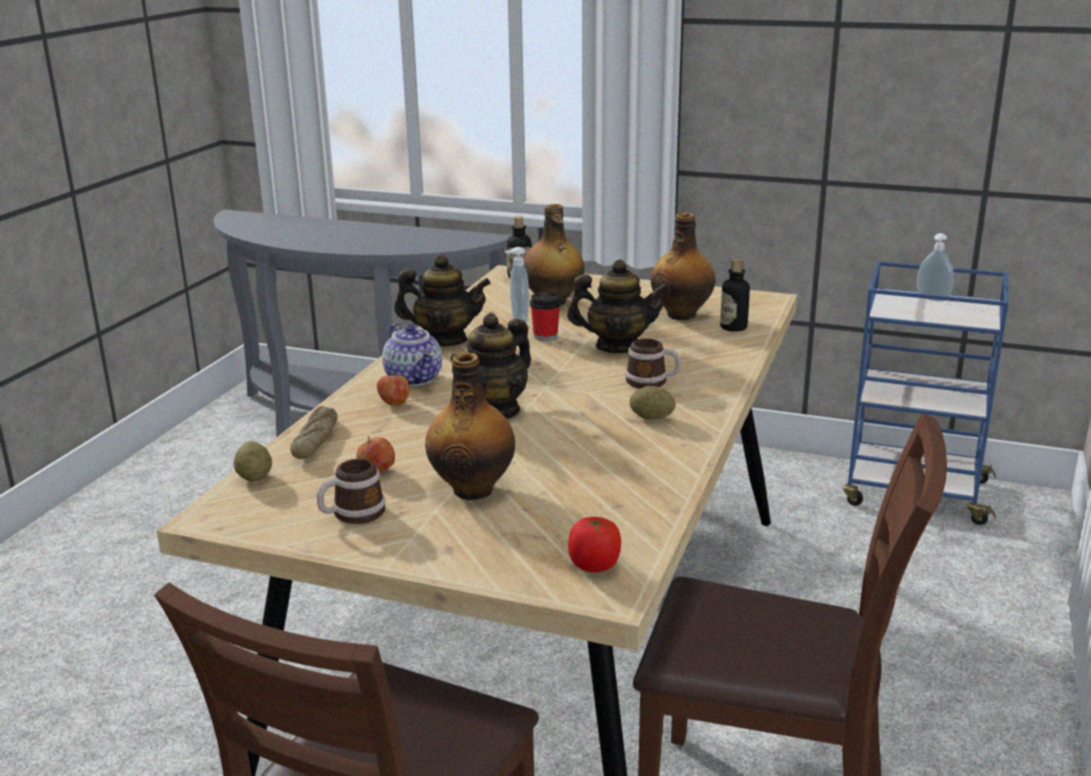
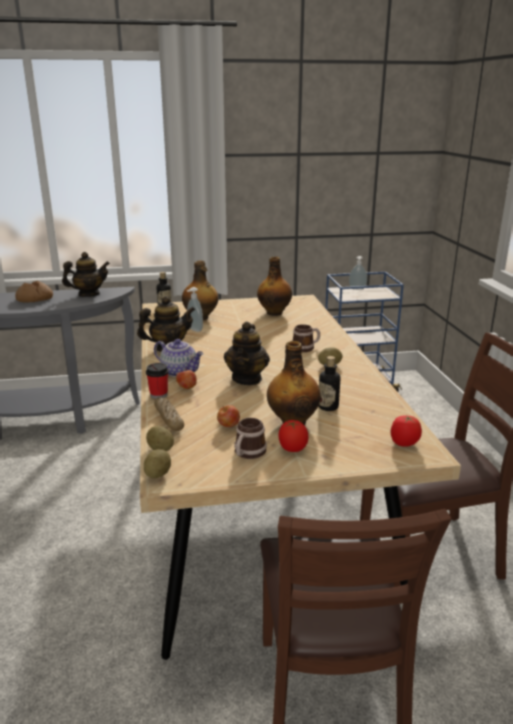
camera: 30 degrees left, 0 degrees up
cup [530,292,561,341] -> cup moved to [146,363,169,399]
teapot [567,259,669,353] -> teapot moved to [62,252,110,297]
bottle [720,259,750,332] -> bottle moved to [319,356,340,411]
none -> bread [15,281,53,302]
none -> potato [144,449,171,478]
none -> tomato [278,420,308,452]

